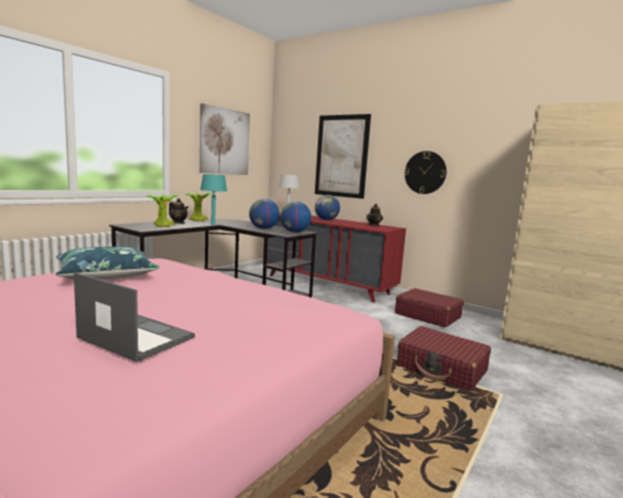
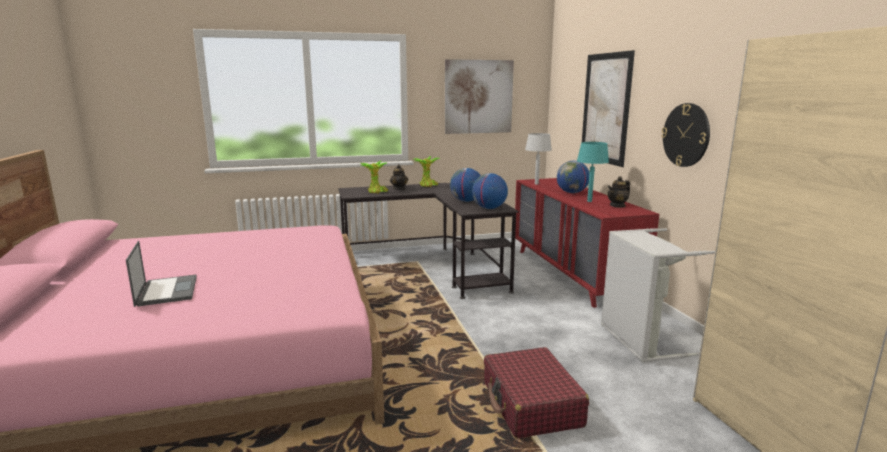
camera: 40 degrees right, 5 degrees up
blue pillow [56,246,160,280] -> none
turquoise table lamp [200,174,227,225] -> turquoise table lamp moved to [577,142,609,202]
red suitcase [395,288,464,327] -> grey laundry basket [601,228,715,362]

